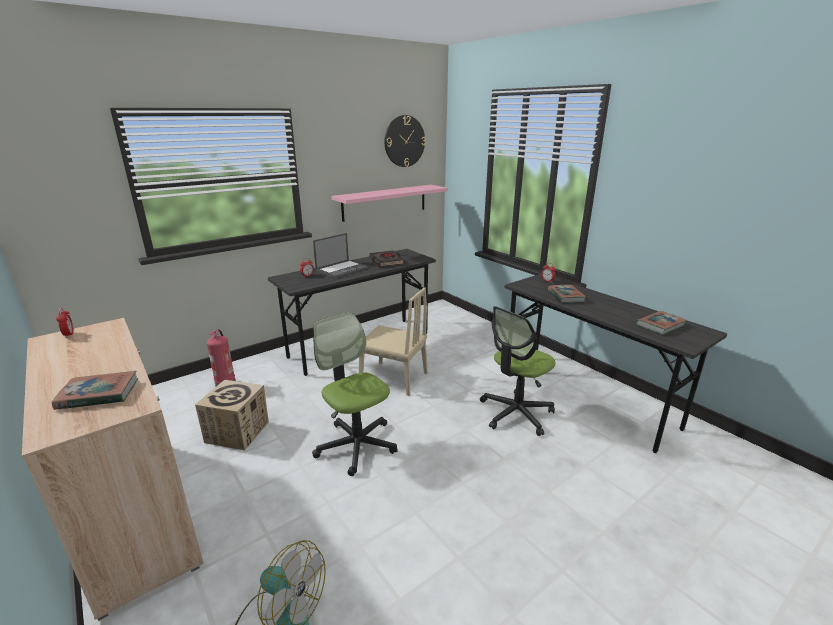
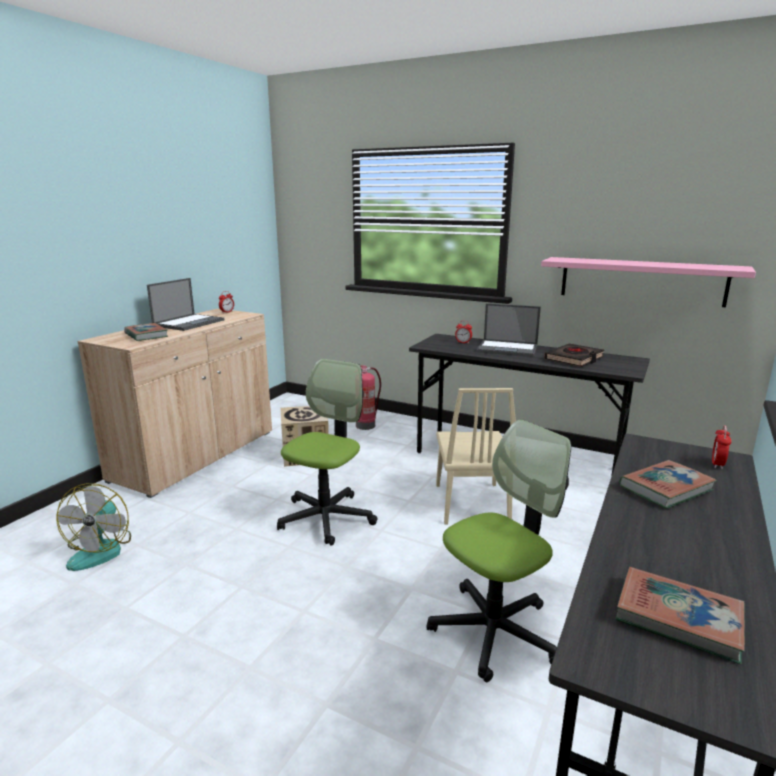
camera: 65 degrees right, 5 degrees down
wall clock [385,115,426,167] -> none
office chair [480,306,556,436] -> office chair turned 120 degrees clockwise [427,420,571,682]
none -> laptop [147,278,224,331]

